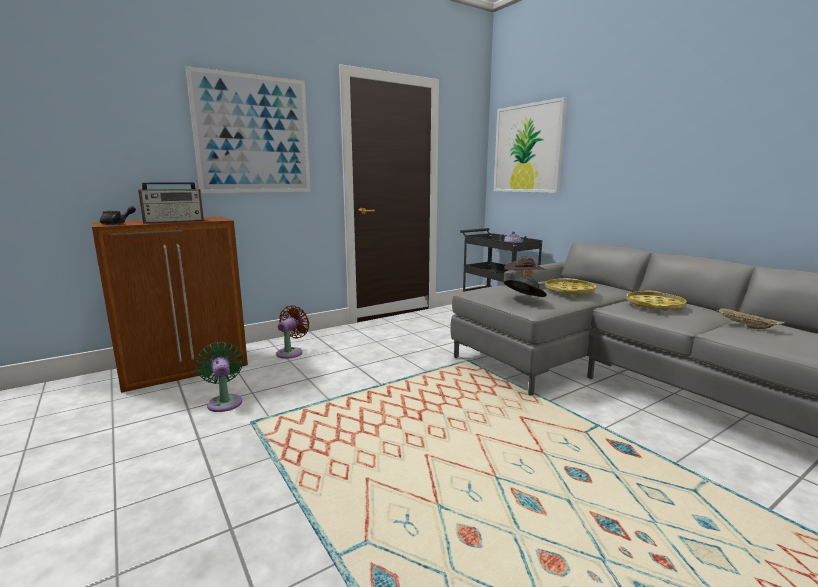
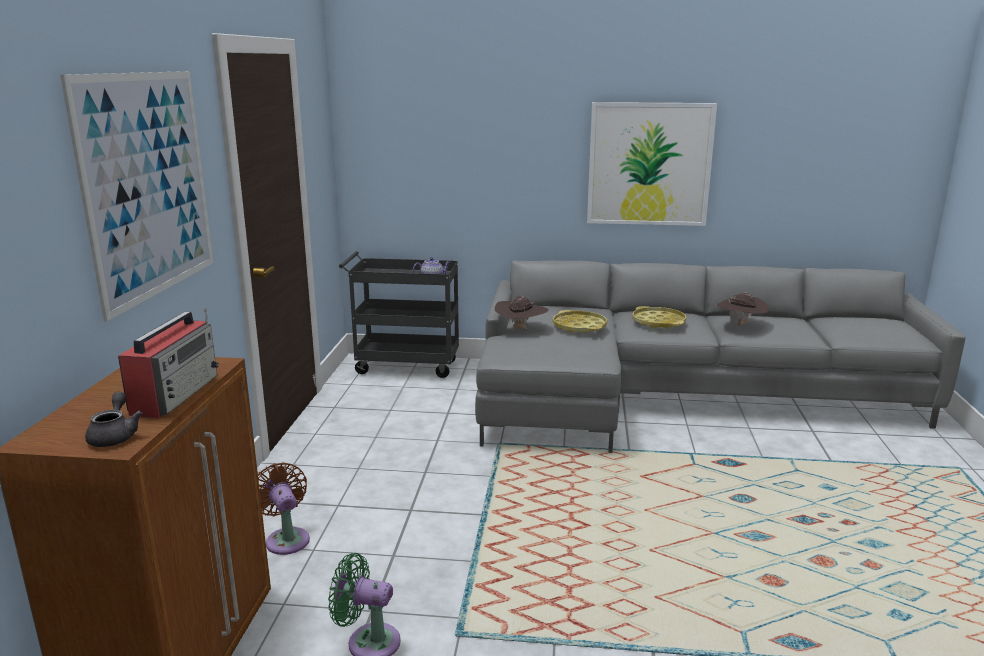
camera: 50 degrees left, 5 degrees up
picture [494,97,567,193] -> picture moved to [587,102,717,226]
grey hat [504,275,547,297] -> none
beige tray [715,307,785,329] -> brown hat [717,292,769,325]

